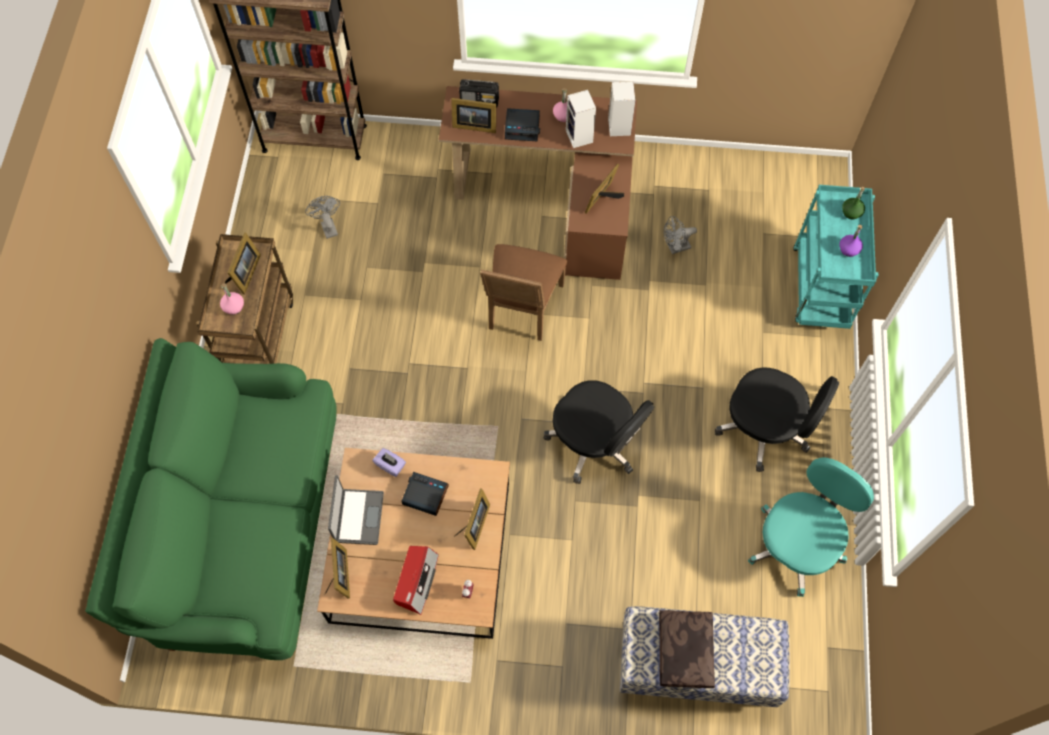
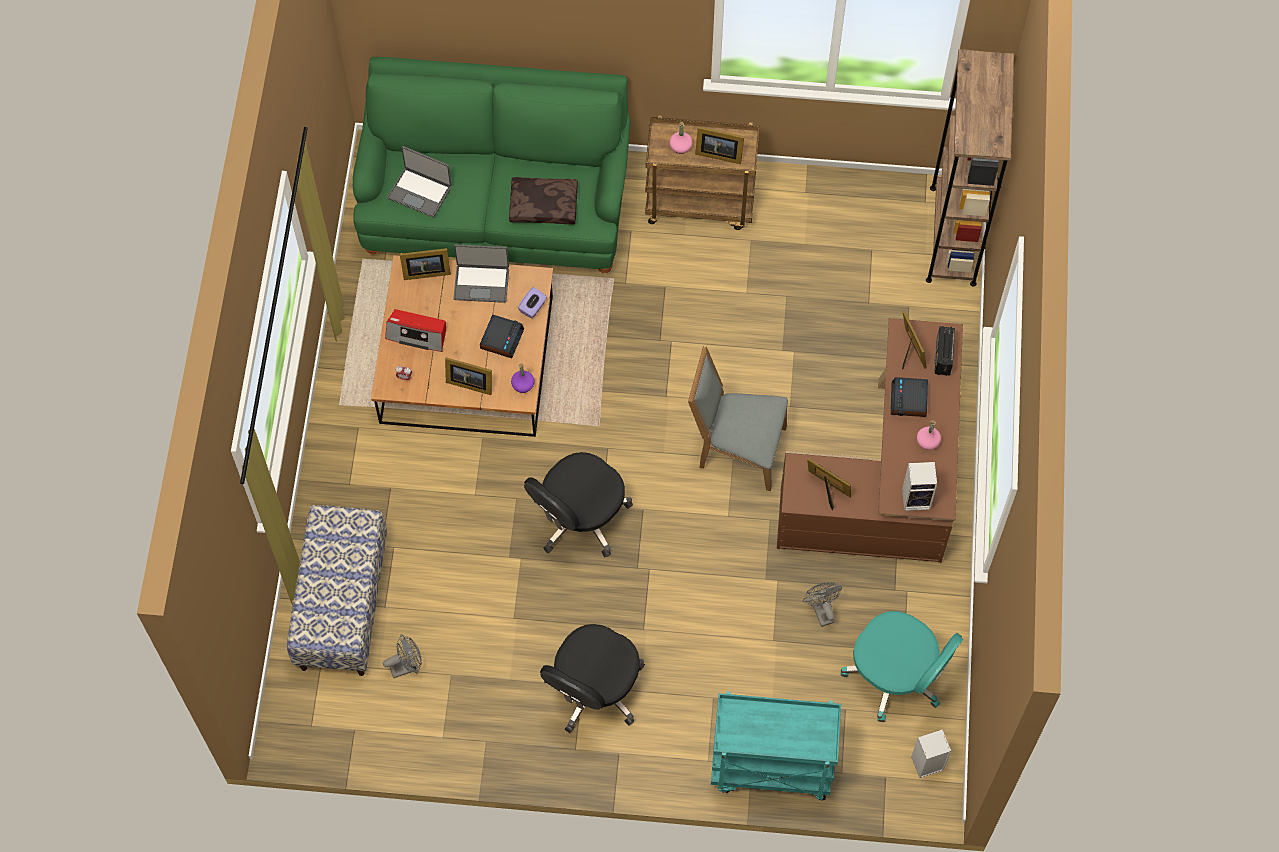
camera: 90 degrees right, 0 degrees up
grey fan [305,196,340,239] -> grey fan moved to [383,634,422,678]
picture frame [451,98,496,133] -> picture frame turned 150 degrees clockwise [902,311,927,370]
brown chair [480,244,567,341] -> grey chair [688,346,788,491]
speaker [566,90,596,148] -> speaker moved to [911,729,951,778]
brown pillow [659,610,715,688] -> brown pillow moved to [509,177,578,225]
turquoise office chair [748,457,874,597] -> turquoise office chair moved to [841,611,963,722]
purple bottle [840,225,863,257] -> purple bottle moved to [511,363,535,393]
green bottle [842,187,865,220] -> none
none -> laptop [387,146,452,218]

